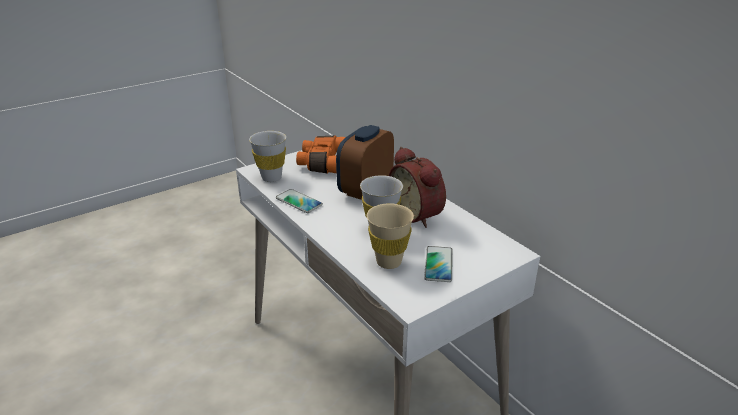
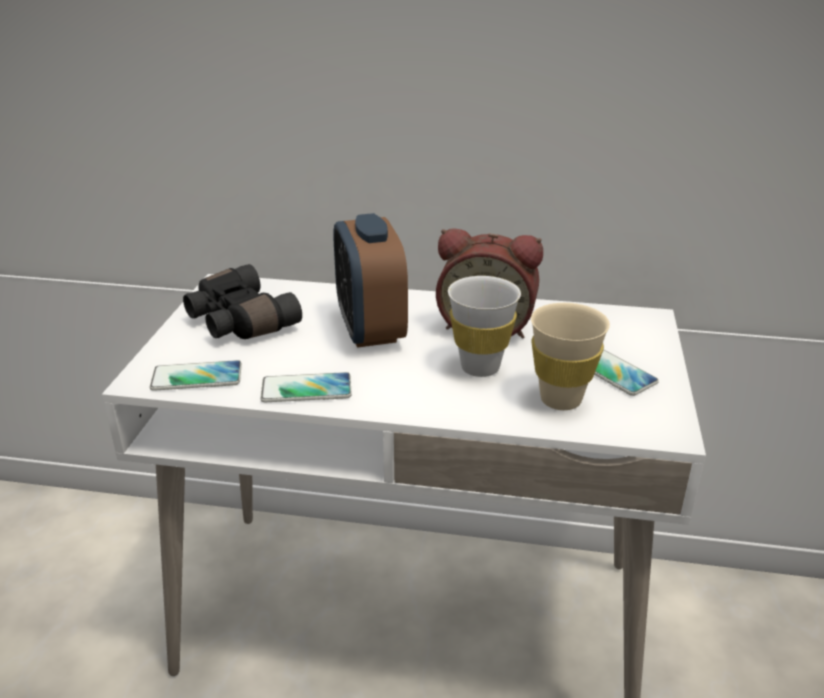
camera: 45 degrees left, 0 degrees up
white cup [249,131,286,182] -> phone [150,360,242,391]
orange binoculars [296,135,346,173] -> black binoculars [183,264,302,339]

